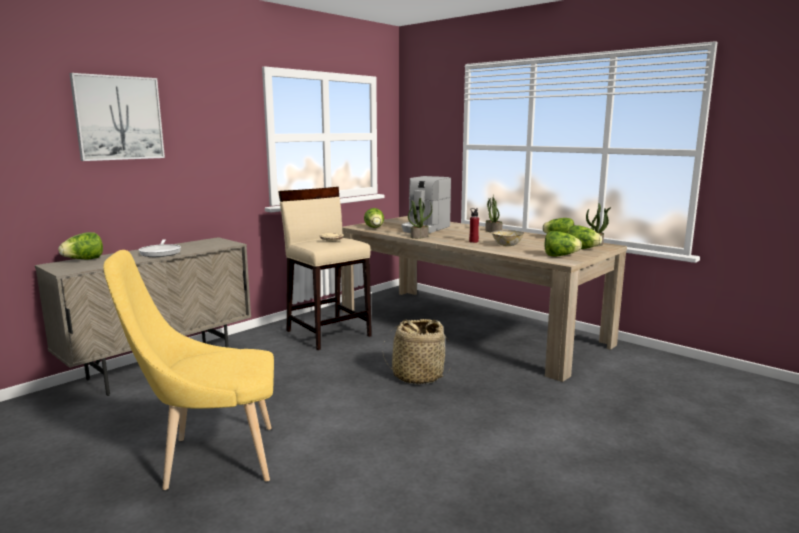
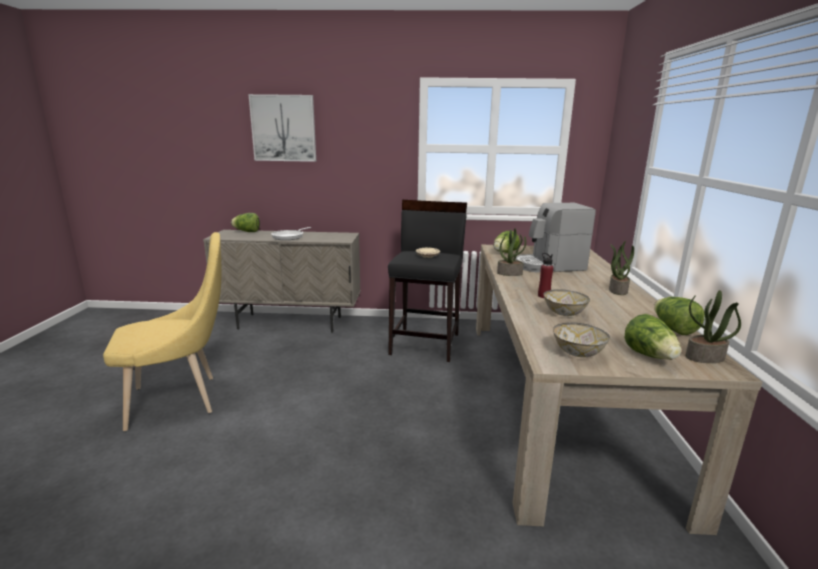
camera: 50 degrees right, 5 degrees up
yellow chair [103,250,274,490] -> yellow chair turned 120 degrees clockwise [103,232,221,431]
beige stool [278,187,372,350] -> black stool [388,200,467,362]
basket [383,319,449,384] -> none
lettuce [545,231,582,256] -> bowl [553,322,610,357]

